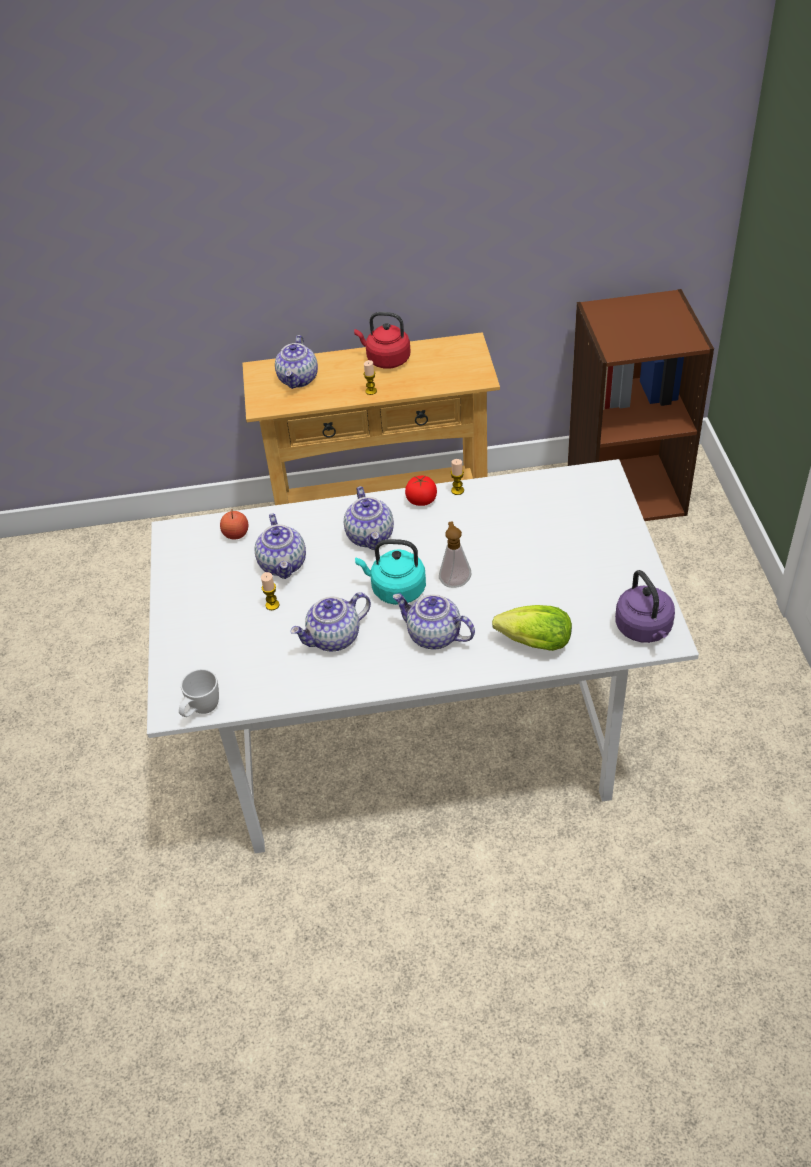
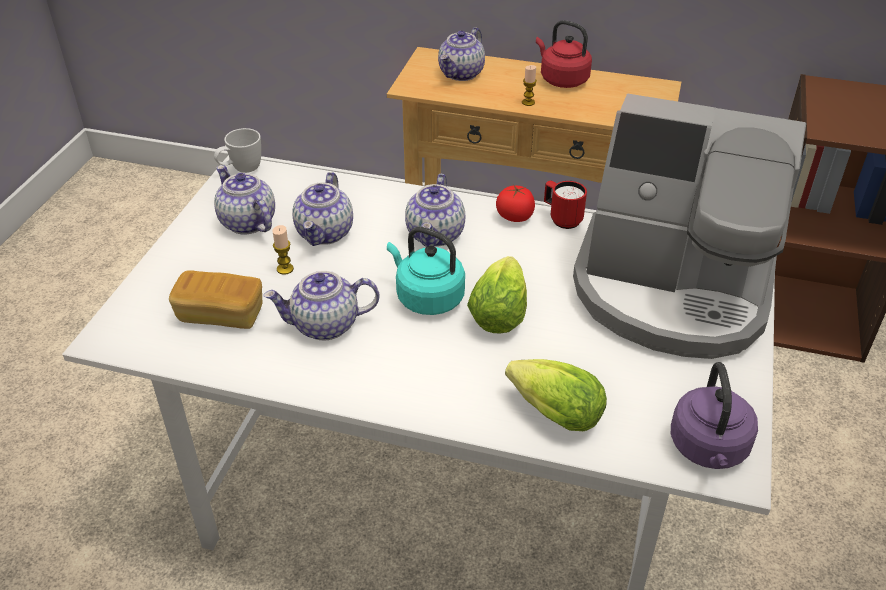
camera: 20 degrees right, 5 degrees down
white mug [179,669,219,717] -> white mug moved to [214,128,261,173]
apple [220,510,248,540] -> none
teapot [393,593,475,650] -> teapot moved to [214,165,275,235]
soap dispenser [439,522,471,588] -> lettuce [467,256,527,333]
candle [451,459,464,495] -> red mug [544,180,587,229]
none -> bread [169,270,263,329]
none -> coffee machine [573,93,806,359]

